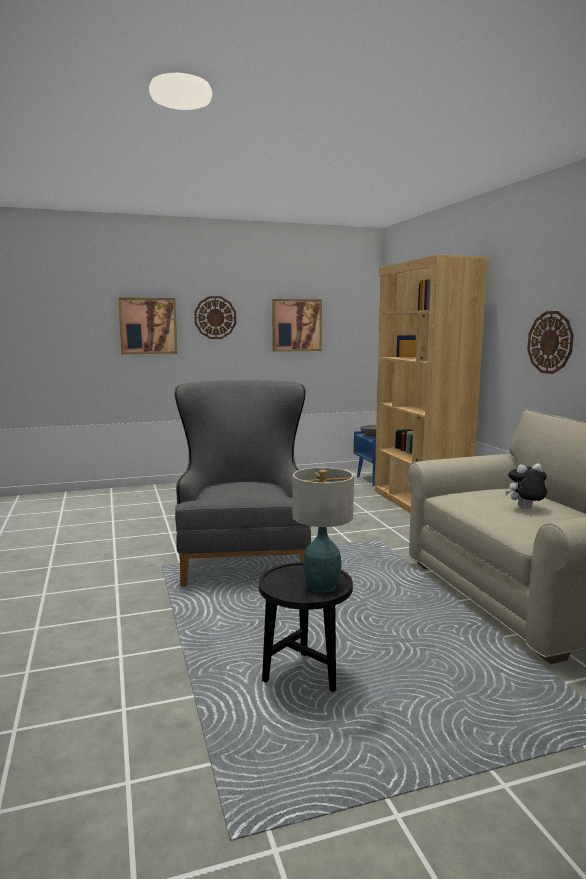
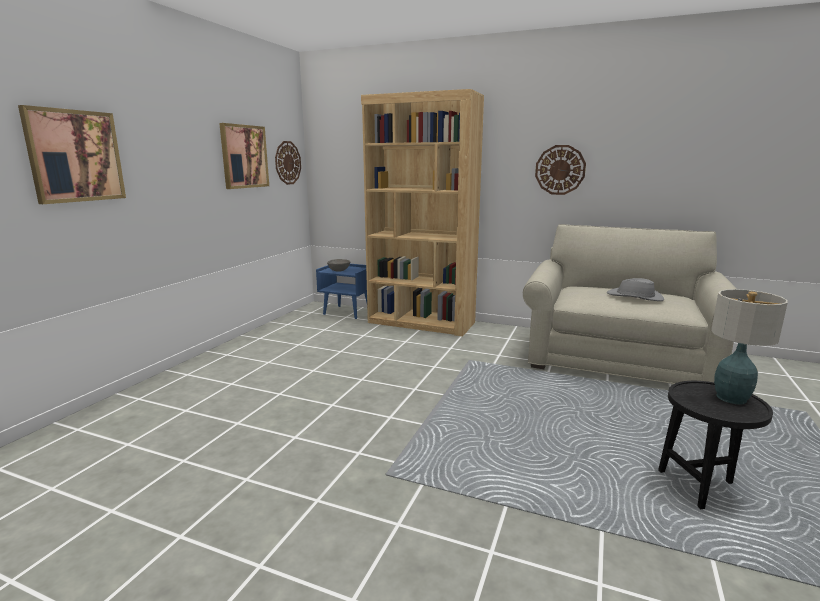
camera: 50 degrees left, 5 degrees up
grey armchair [174,380,311,586] -> none
wall clock [194,296,236,339] -> wall clock moved to [275,141,301,185]
plush toy [505,464,547,508] -> grey hat [607,278,664,301]

